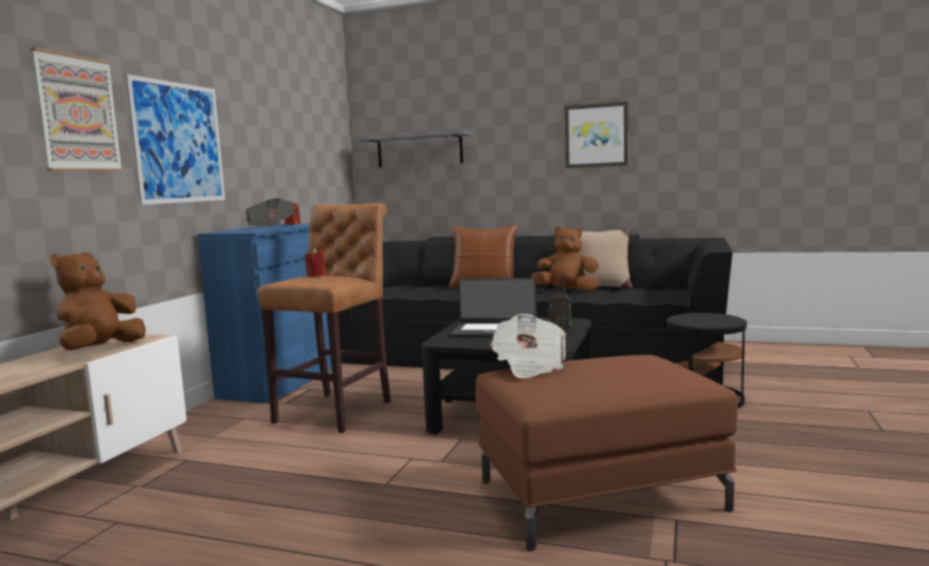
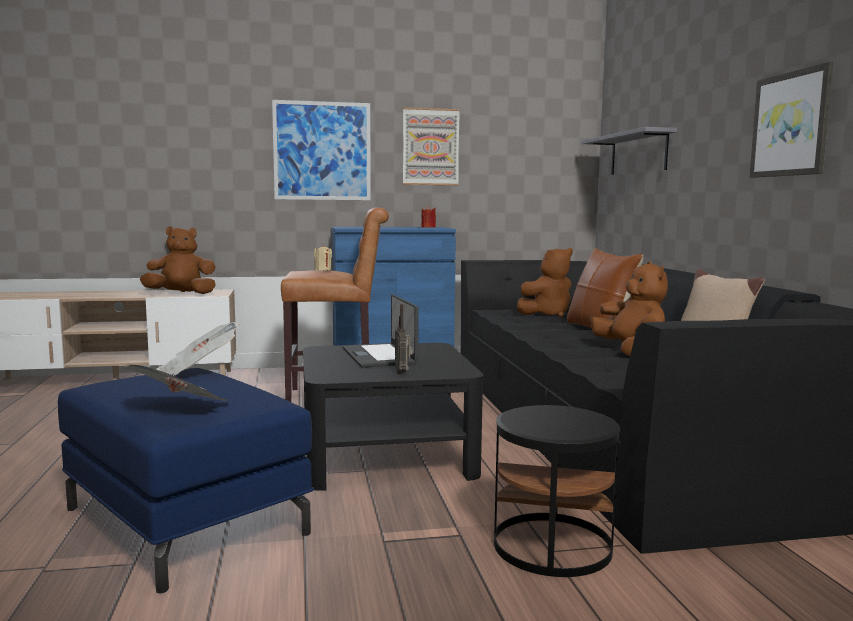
camera: 60 degrees right, 0 degrees up
picture [31,48,124,171] -> picture moved to [403,107,460,185]
newspaper [245,198,295,227] -> newspaper moved to [124,365,227,401]
red candle [305,248,326,277] -> beige candle [314,245,332,271]
brown ottoman [475,355,738,551] -> blue ottoman [58,368,314,593]
none -> brown plush toy [517,248,573,317]

